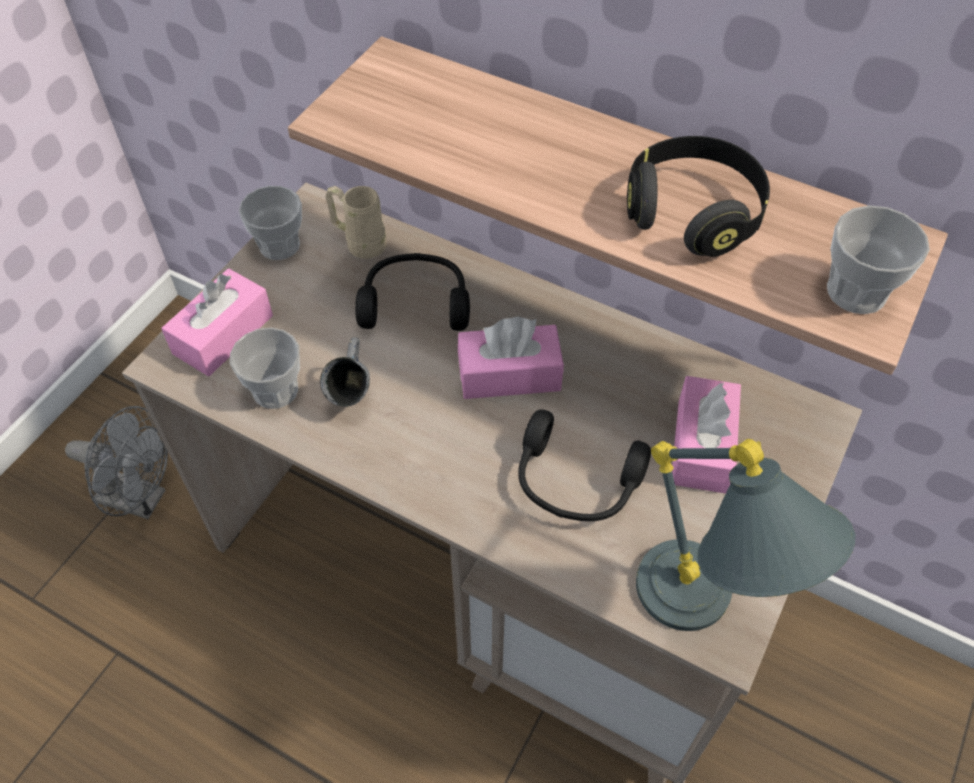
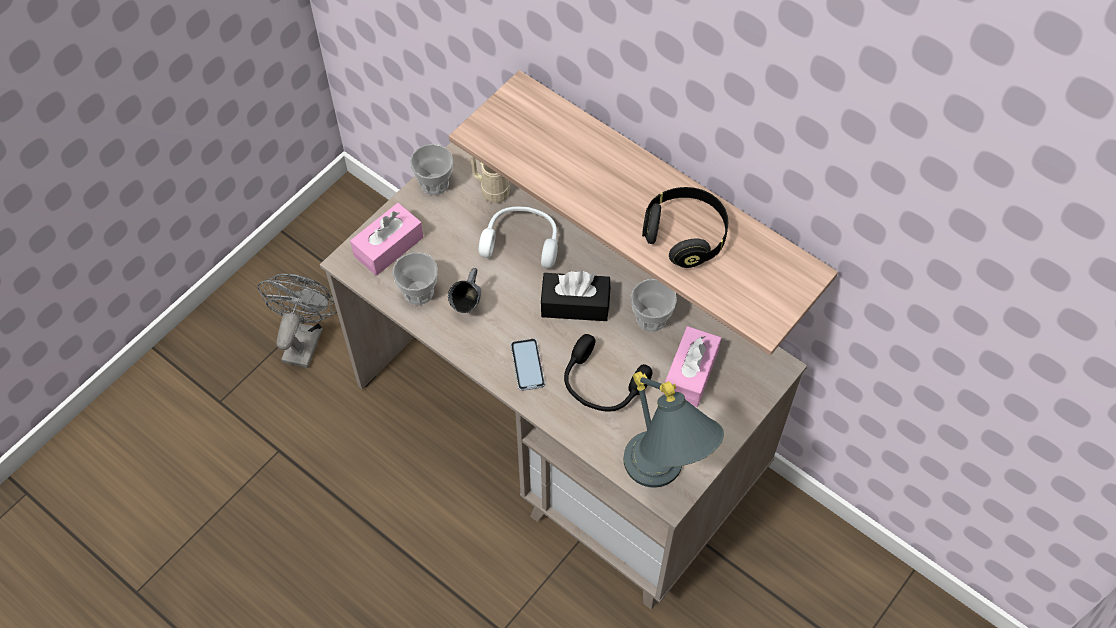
camera: 10 degrees right, 5 degrees up
grey fan [65,406,168,519] -> grey fan turned 105 degrees counterclockwise [257,274,337,368]
black headphones [355,253,470,331] -> white headphones [479,207,558,268]
pink tissue box [458,317,564,399] -> black tissue box [540,271,610,321]
cup [827,205,930,314] -> cup moved to [631,279,677,332]
none -> phone [511,338,545,391]

